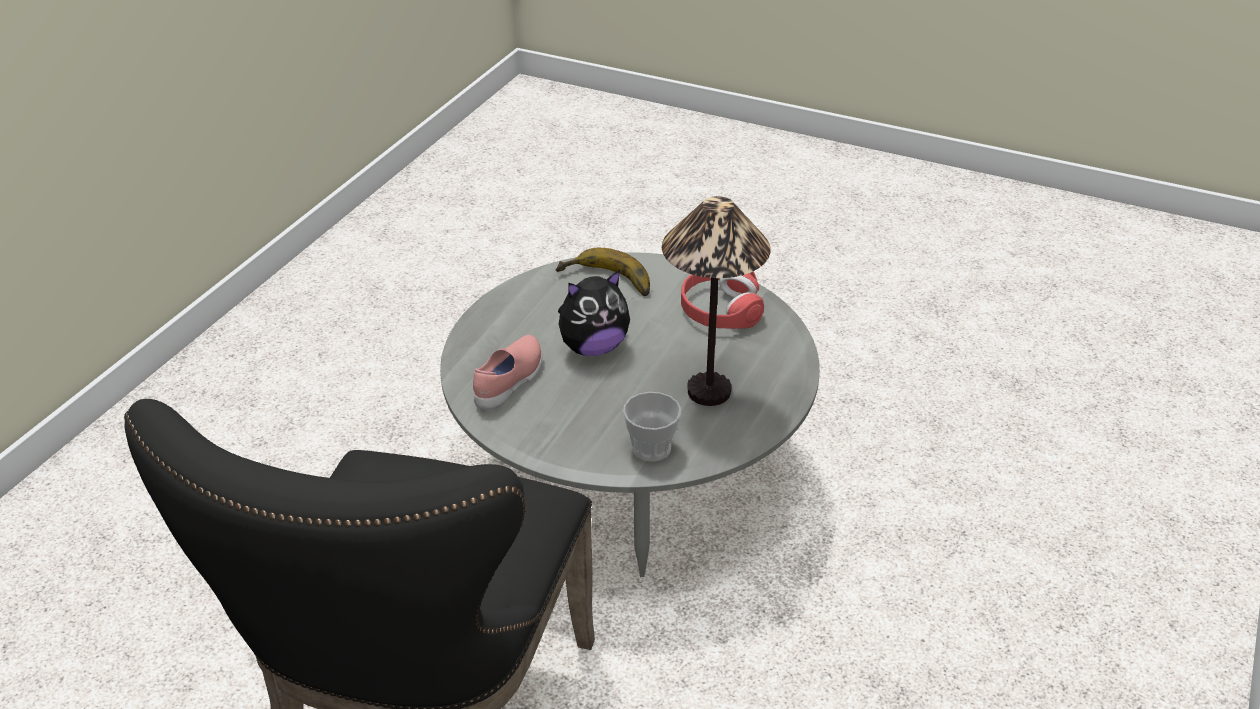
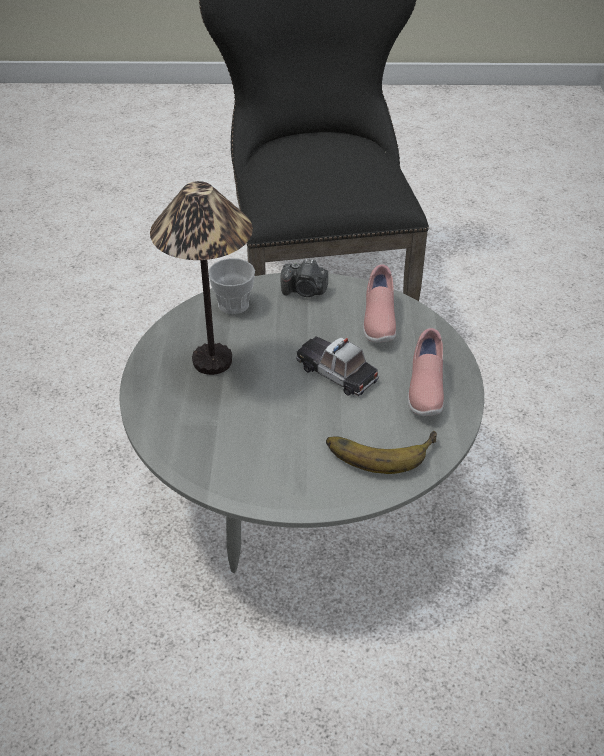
camera: 155 degrees right, 5 degrees up
plush toy [558,270,630,356] -> toy car [296,336,379,396]
red headphones [681,271,764,329] -> none
none -> camera [281,259,328,297]
none -> pink shoe [408,328,444,416]

